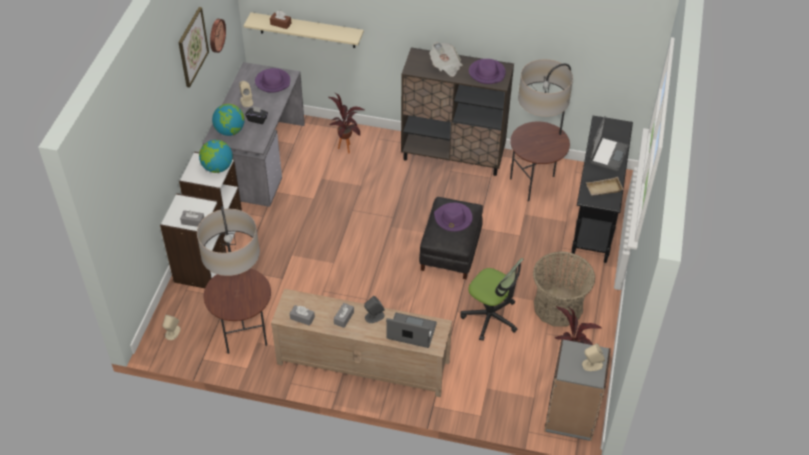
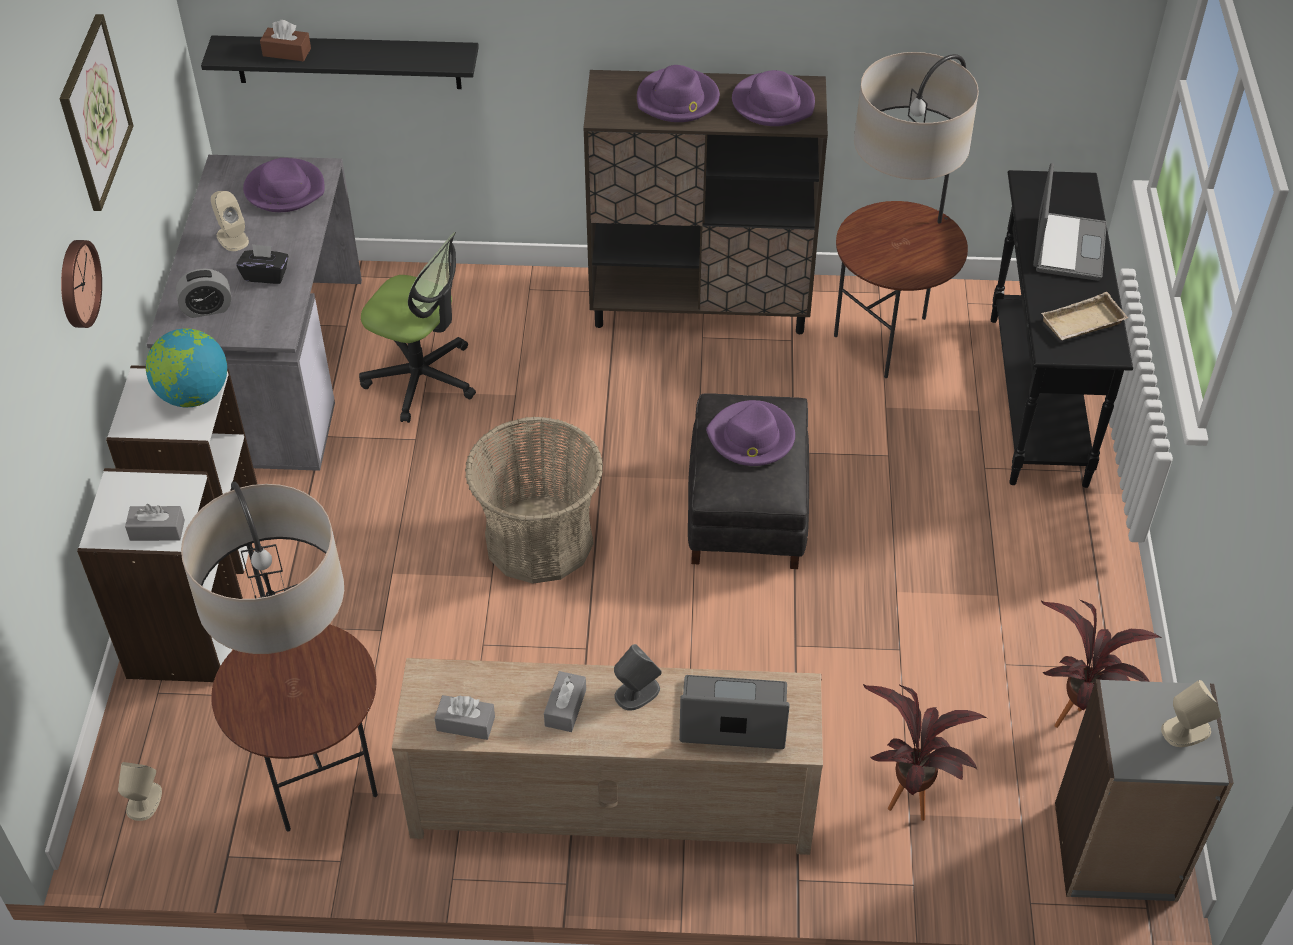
camera: 10 degrees left, 0 degrees up
wall clock [210,19,226,53] -> wall clock moved to [61,240,102,328]
globe [212,104,245,136] -> alarm clock [176,269,231,318]
beige shelf [244,12,364,48] -> black shelf [201,35,479,89]
potted plant [328,92,364,153] -> potted plant moved to [863,684,986,821]
newspaper [429,42,463,77] -> purple hat [637,65,720,122]
office chair [460,258,523,341] -> office chair moved to [359,232,476,423]
basket [533,251,595,327] -> basket moved to [465,417,603,584]

